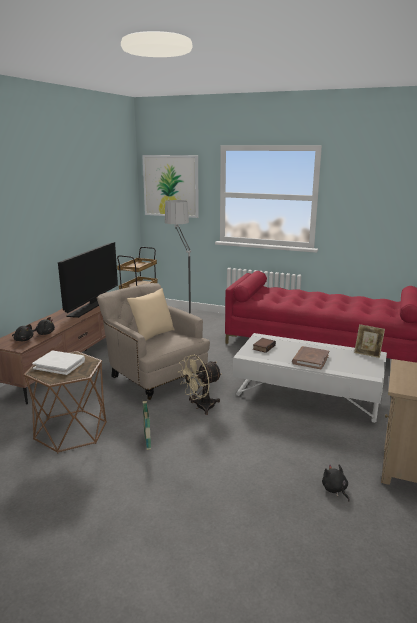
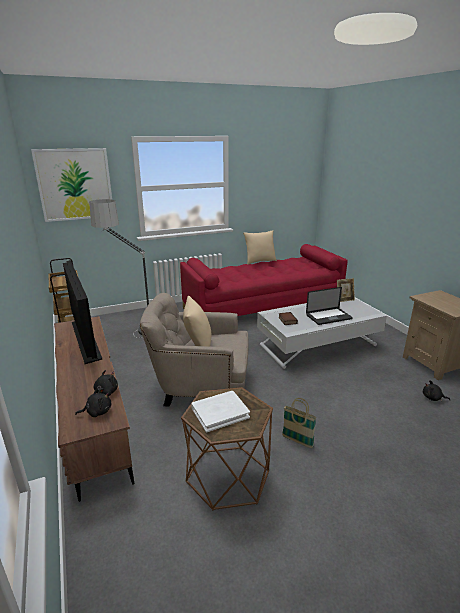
camera: 45 degrees left, 5 degrees up
beige fan [178,355,222,415] -> none
brown book [292,346,329,370] -> laptop [306,287,353,325]
none -> beige pillow [243,230,277,264]

